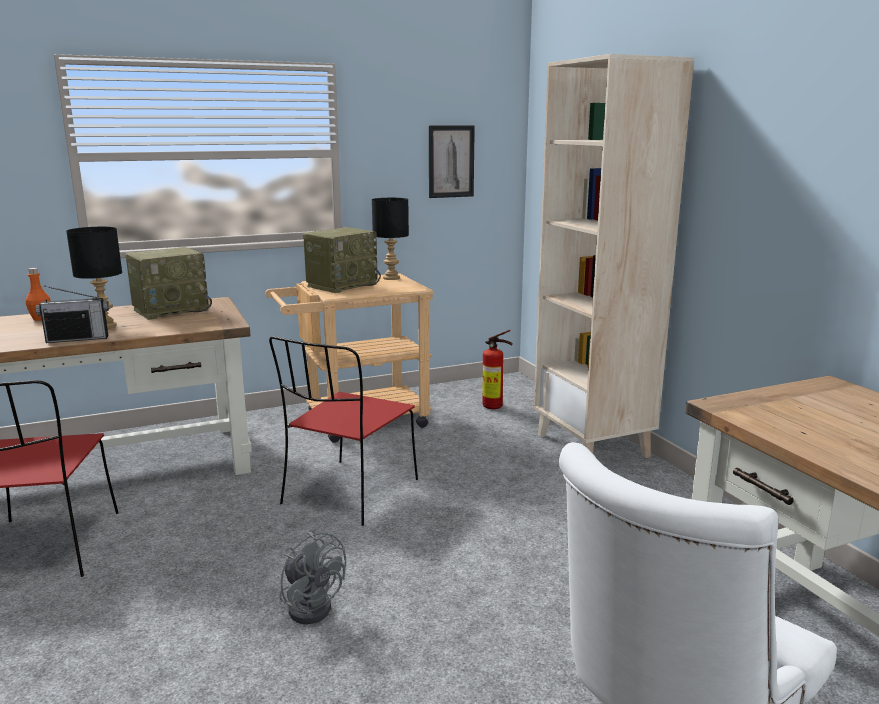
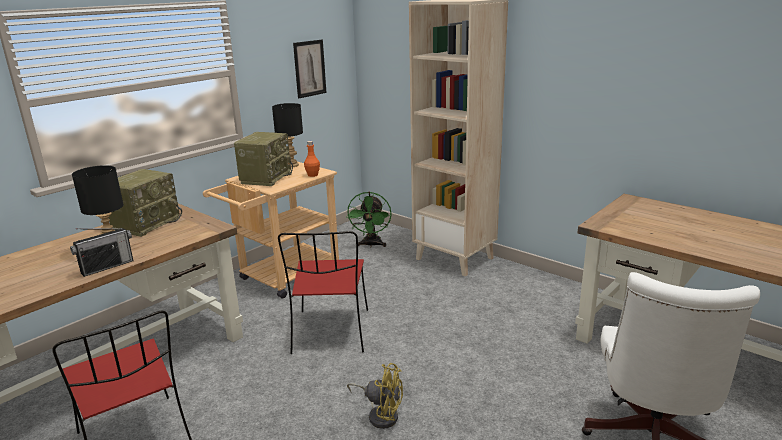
camera: 25 degrees left, 5 degrees up
orange bottle [26,268,51,321] -> orange bottle moved to [304,141,320,177]
grey fan [280,530,346,624] -> yellow fan [347,363,403,429]
fire extinguisher [482,330,513,409] -> green fan [346,192,392,247]

